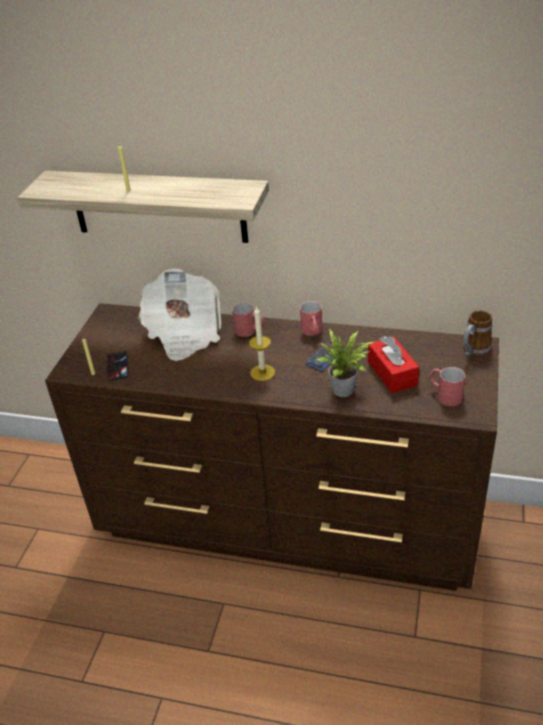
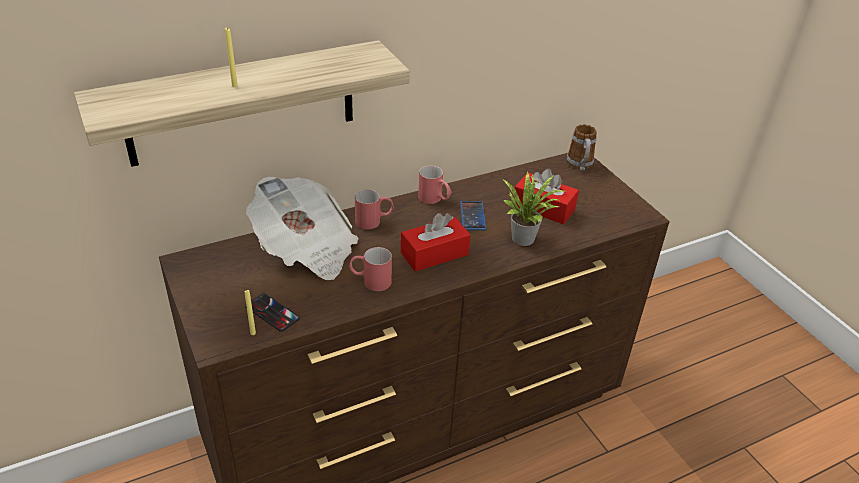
camera: 45 degrees left, 0 degrees up
candle [249,306,275,381] -> red tissue box [401,213,471,271]
red mug [430,367,465,406] -> red mug moved to [349,247,392,291]

